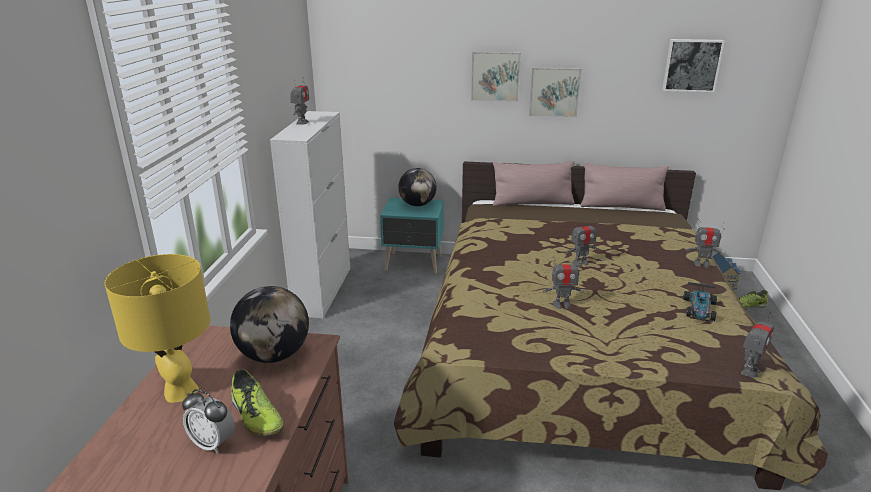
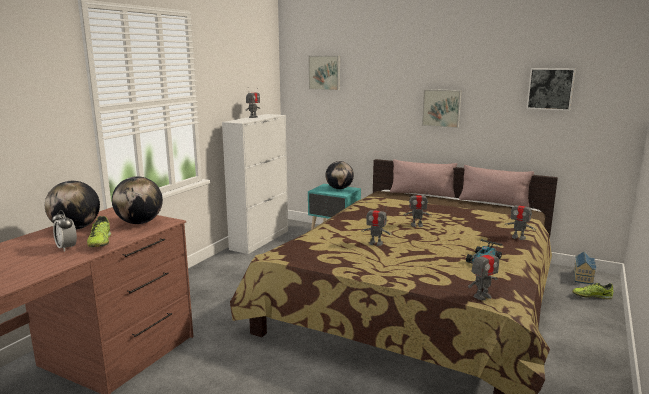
camera: 20 degrees right, 10 degrees down
yellow table lamp [105,254,210,403] -> globe [45,181,100,230]
picture [471,51,521,102] -> picture moved to [308,56,340,90]

